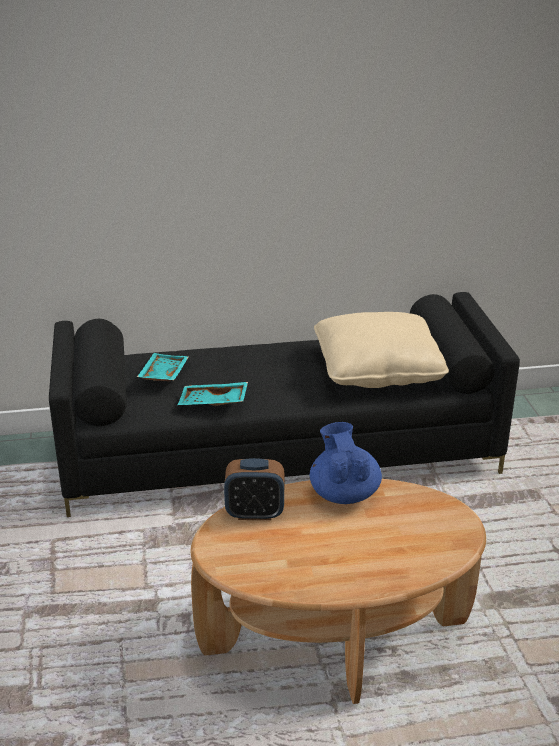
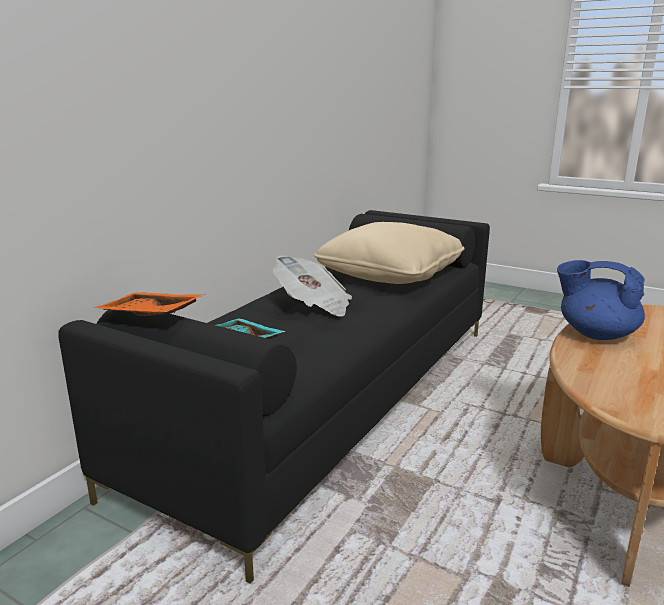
camera: 50 degrees left, 10 degrees down
turquoise tray [177,382,248,406] -> none
alarm clock [224,458,284,520] -> none
none -> orange tray [93,292,203,316]
none -> newspaper [273,255,352,317]

